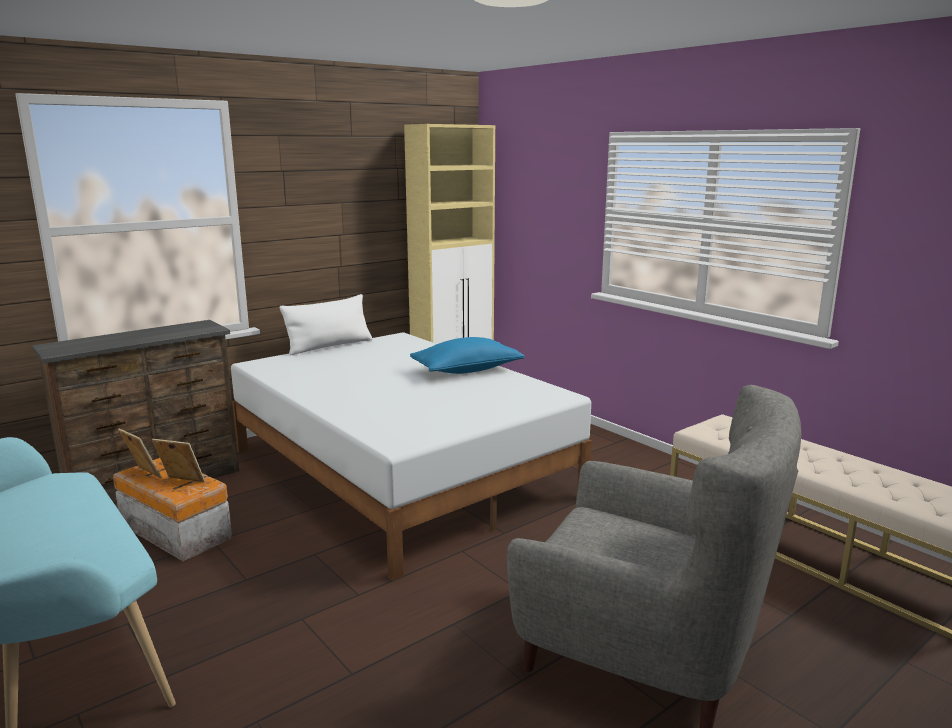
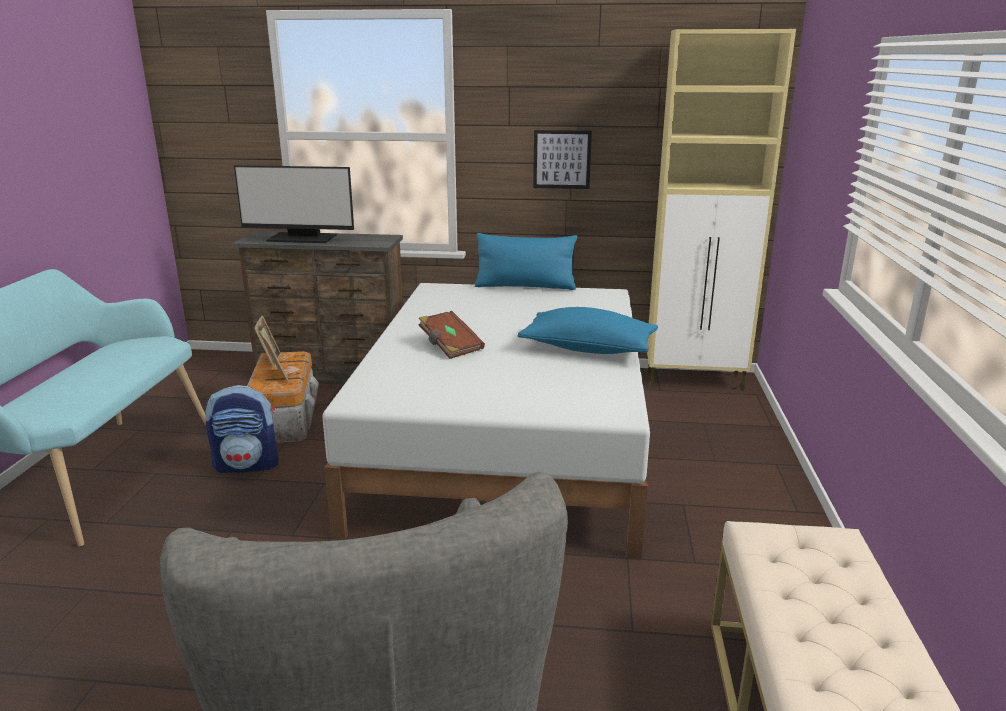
camera: 45 degrees right, 5 degrees up
white pillow [280,294,372,356] -> blue pillow [475,233,577,290]
none -> backpack [205,385,279,473]
none -> monitor [234,165,354,243]
none -> brown book [419,311,485,359]
none -> picture [533,130,592,189]

